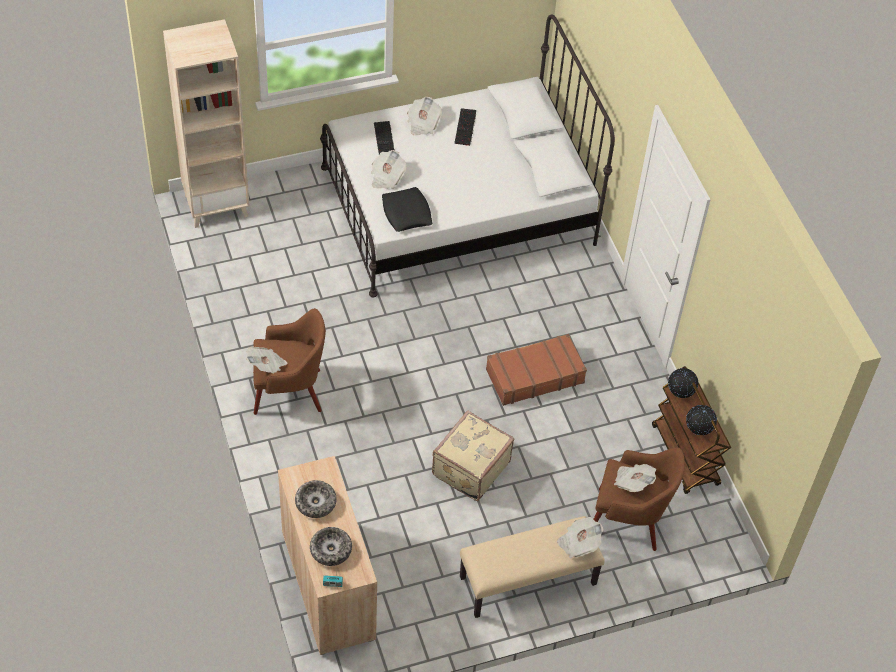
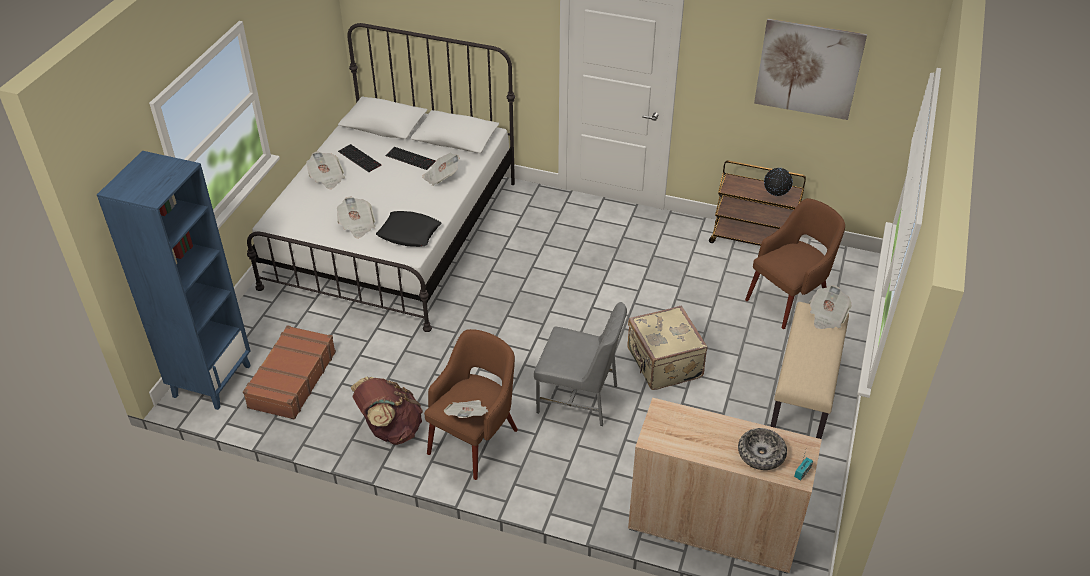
camera: 50 degrees left, 10 degrees down
beige bookcase [163,19,249,228] -> blue bookcase [97,151,251,410]
bowl [295,480,337,518] -> none
keyboard [374,121,395,154] -> keyboard moved to [386,147,436,170]
brown suitcase [486,334,587,406] -> brown suitcase moved to [243,325,336,420]
newspaper [614,464,656,492] -> newspaper moved to [422,153,460,186]
globe [668,368,698,398] -> none
none -> brown backpack [350,377,423,445]
none -> grey chair [534,302,627,426]
none -> picture [754,19,867,120]

